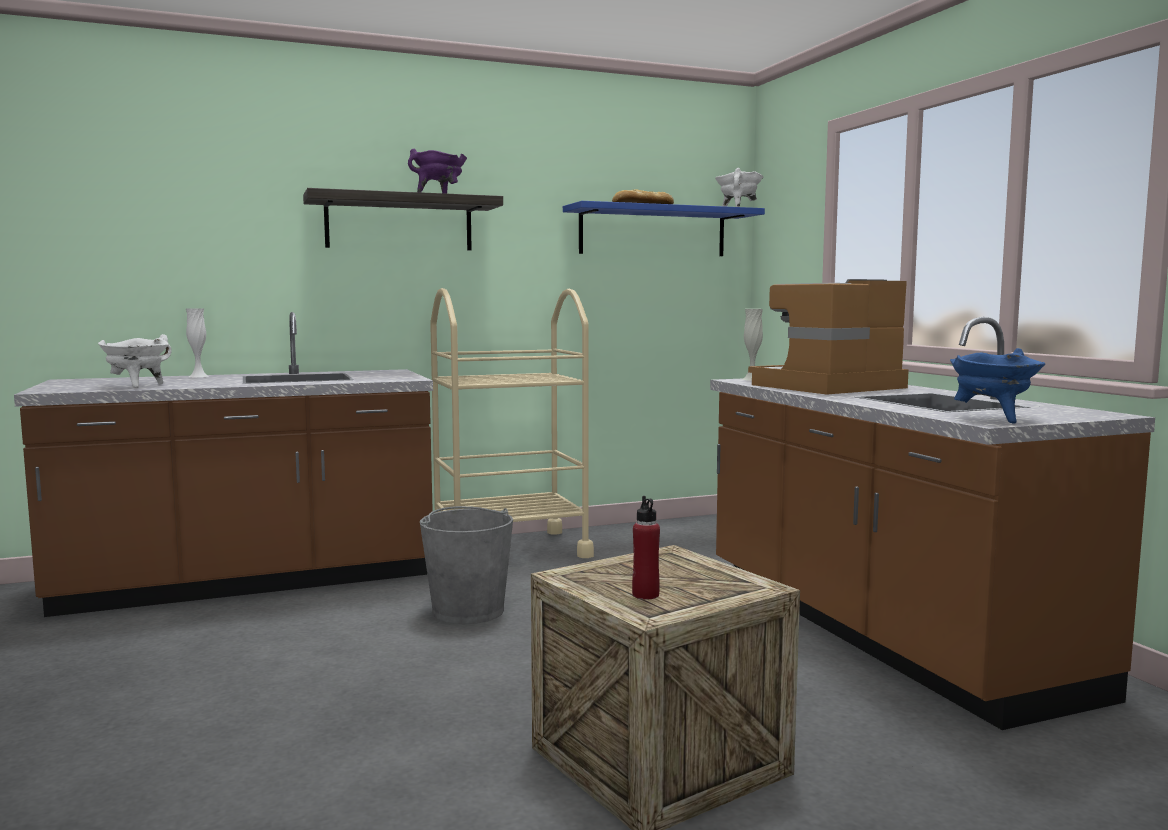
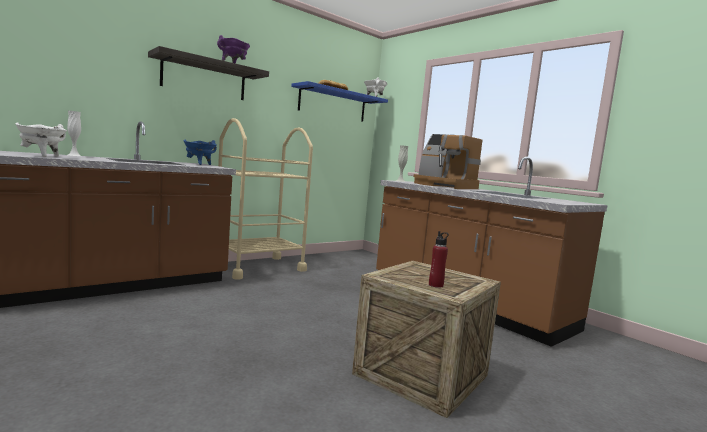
camera: 20 degrees left, 0 degrees up
grey bucket [420,506,513,624] -> none
coffee machine [748,279,909,394] -> coffee machine turned 90 degrees counterclockwise [414,134,482,189]
blue cooking pot [950,348,1045,423] -> blue cooking pot moved to [183,140,217,165]

